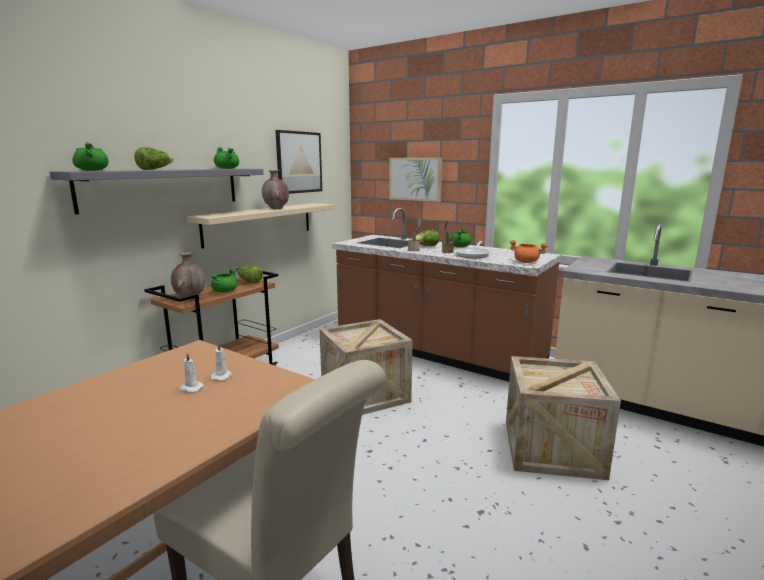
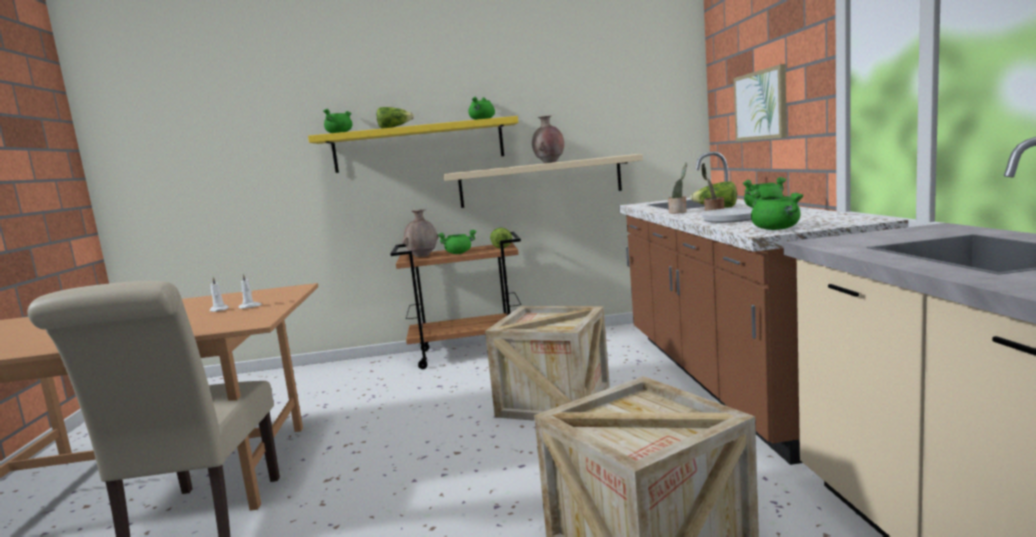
camera: 50 degrees right, 5 degrees down
grey shelf [50,169,264,214] -> yellow shelf [308,116,518,173]
picture [275,130,322,194] -> none
orange cooking pot [510,240,548,263] -> green cooking pot [749,189,804,230]

